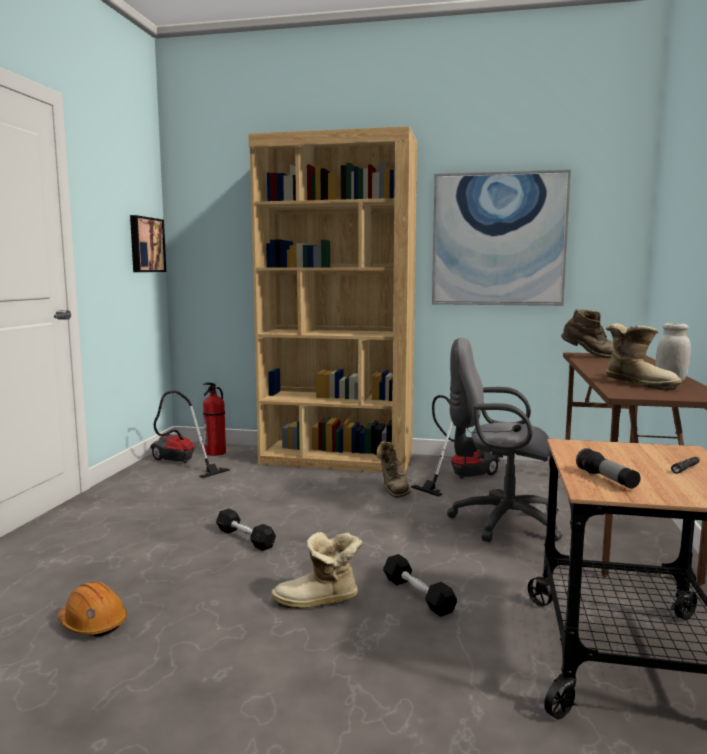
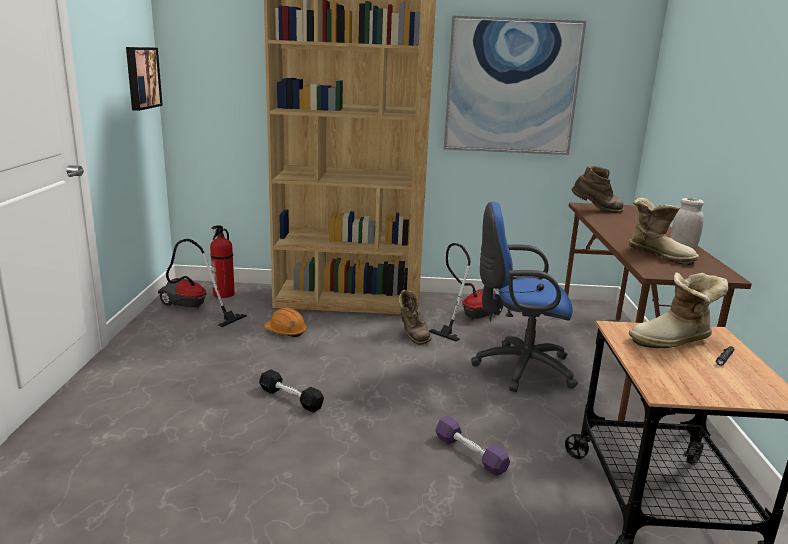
camera: 10 degrees left, 10 degrees up
orange hard hat [57,581,127,637] -> orange hard hat moved to [264,308,307,337]
boot [271,532,362,609] -> boot moved to [629,272,728,348]
black dumbbell [383,554,457,617] -> purple dumbbell [435,416,510,476]
grey office chair [447,338,563,542] -> blue office chair [471,202,578,392]
flashlight [576,448,640,489] -> none

